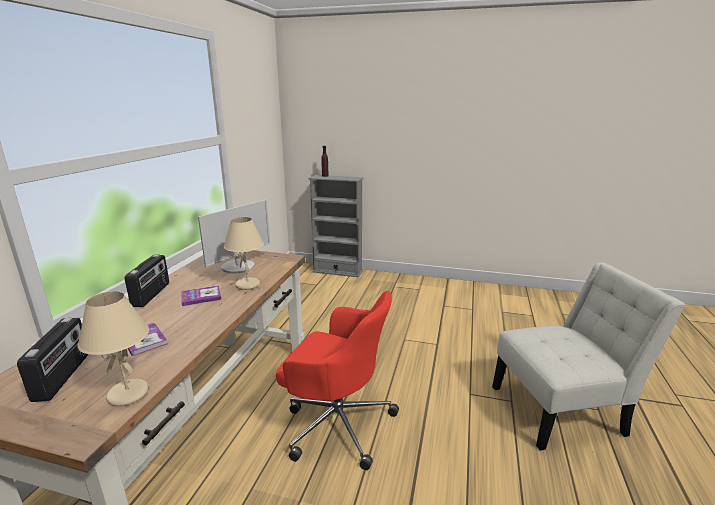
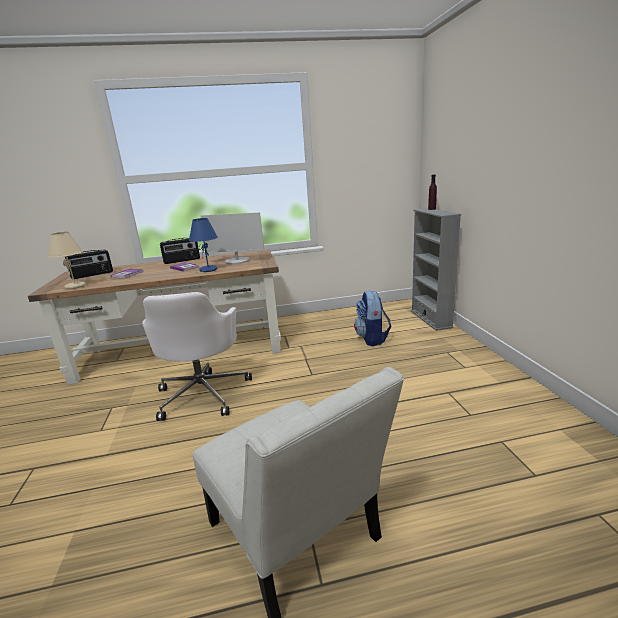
camera: 65 degrees right, 0 degrees up
beige table lamp [224,217,264,290] -> blue table lamp [189,218,218,272]
red office chair [276,291,399,470] -> white office chair [142,292,252,421]
none -> backpack [354,290,391,346]

